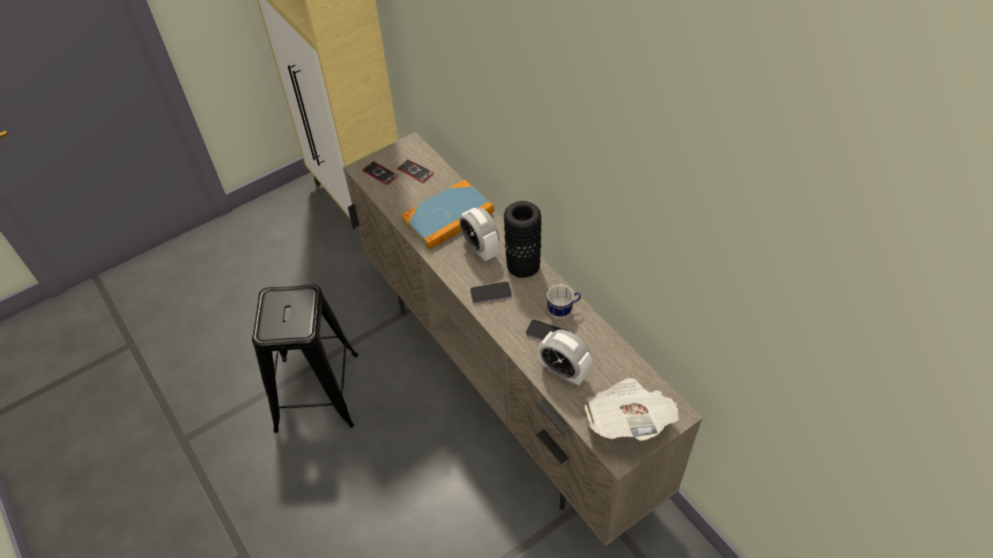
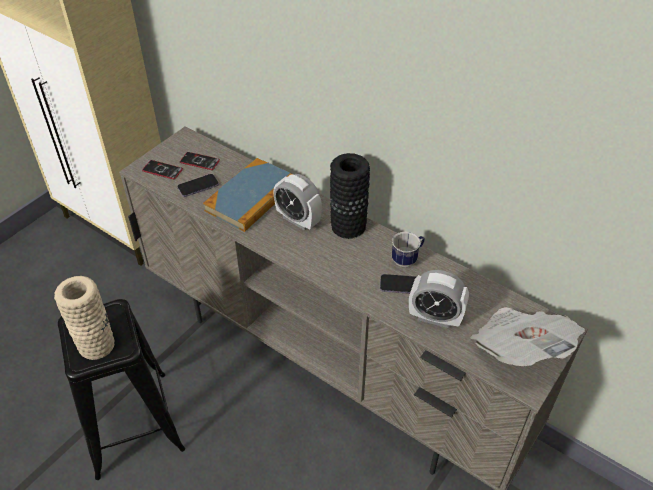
camera: 20 degrees left, 5 degrees down
phone [470,282,512,303] -> phone moved to [177,174,219,197]
none -> beige vase [54,276,115,360]

